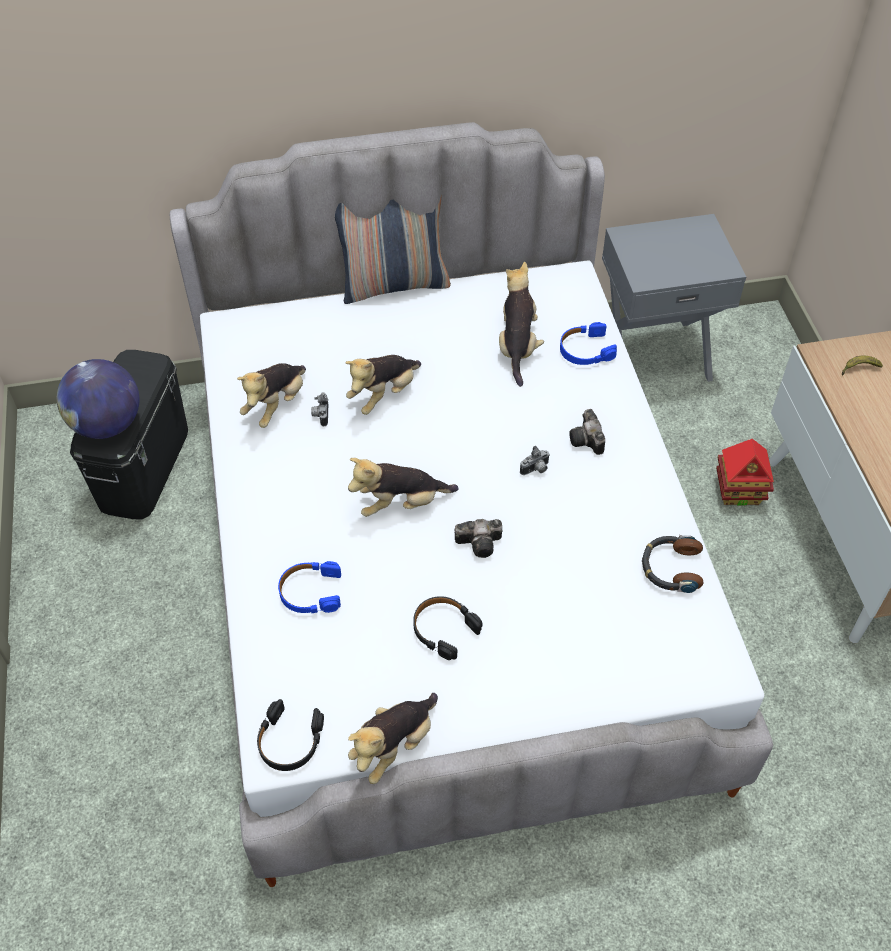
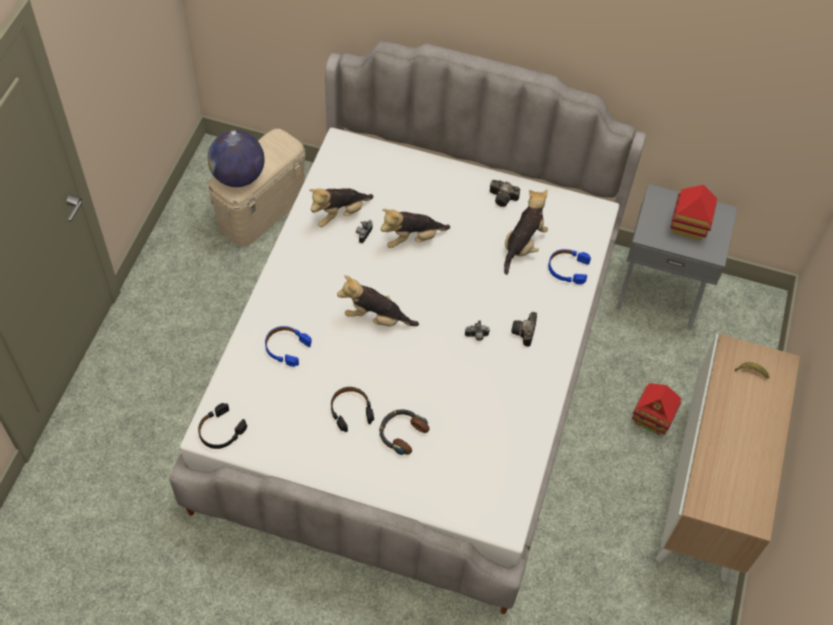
camera: 25 degrees right, 5 degrees up
black storage box [70,350,188,519] -> beige storage box [208,129,305,247]
pillow [335,195,451,304] -> none
plush toy [348,693,438,784] -> none
camera [455,519,502,558] -> camera moved to [490,180,520,207]
headphones [642,535,704,593] -> headphones moved to [379,409,429,455]
none -> toy house [670,185,717,240]

